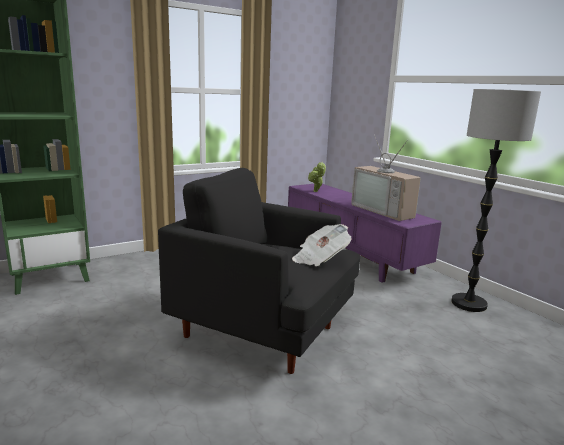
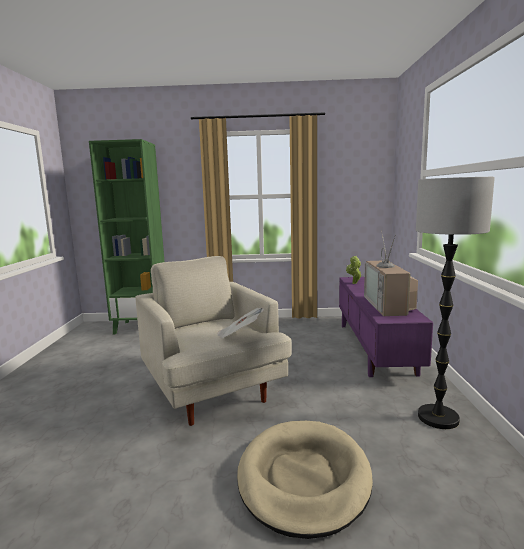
camera: 35 degrees right, 5 degrees down
black armchair [158,168,360,374] -> beige armchair [135,256,291,426]
none -> beige dog bed [237,421,373,539]

